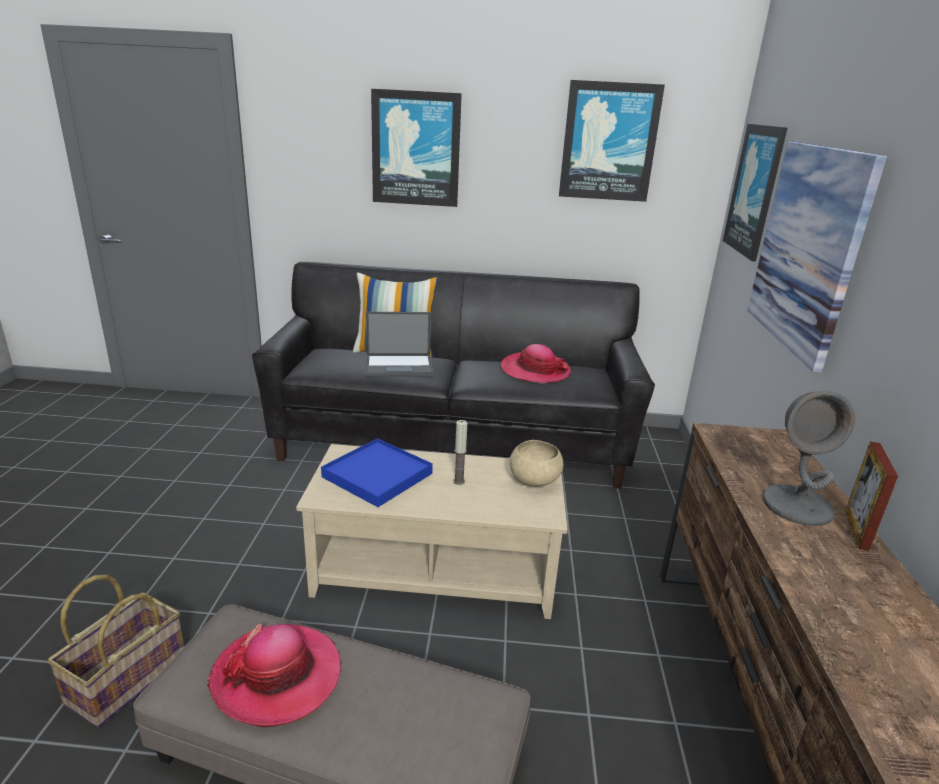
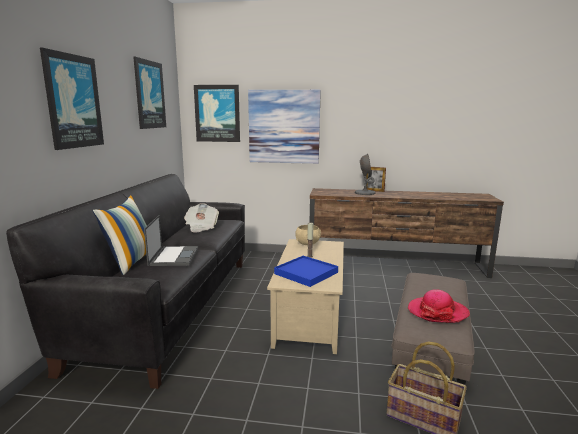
camera: 85 degrees left, 10 degrees down
hat [500,344,571,383] -> newspaper [184,203,219,233]

